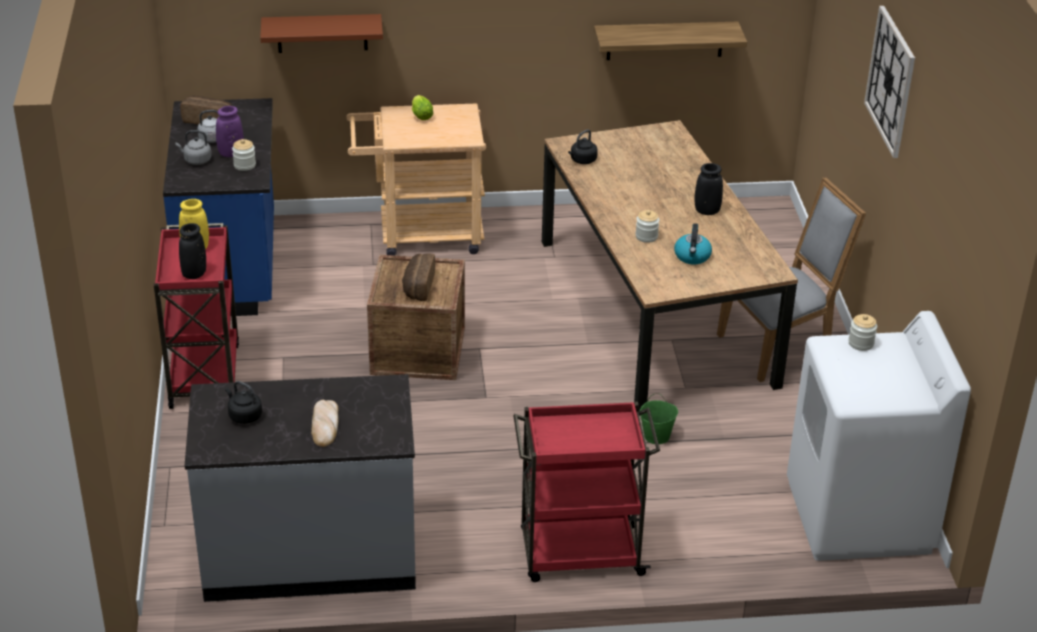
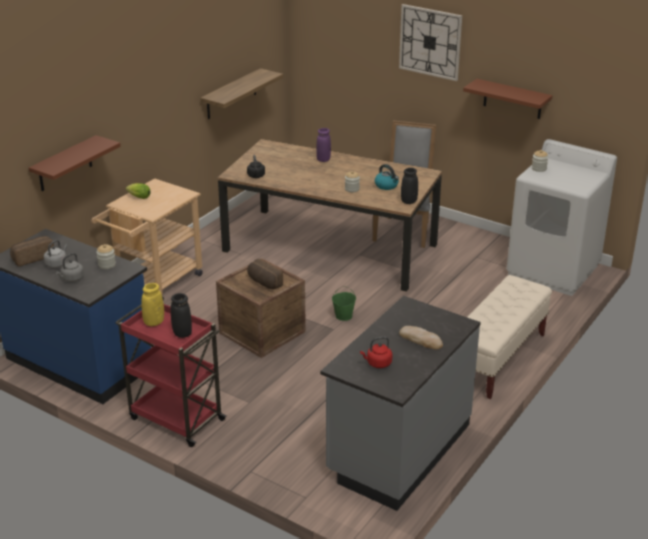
camera: 50 degrees left, 5 degrees down
purple vase [216,106,244,157] -> purple vase moved to [316,128,331,162]
black kettle [225,381,262,424] -> red kettle [360,337,392,368]
red cart [513,402,660,582] -> beige bench [467,275,552,399]
green bucket [640,393,678,444] -> green bucket moved to [332,286,356,321]
black vase [694,163,723,215] -> black vase moved to [401,168,418,204]
none -> brown shelf [463,79,553,119]

